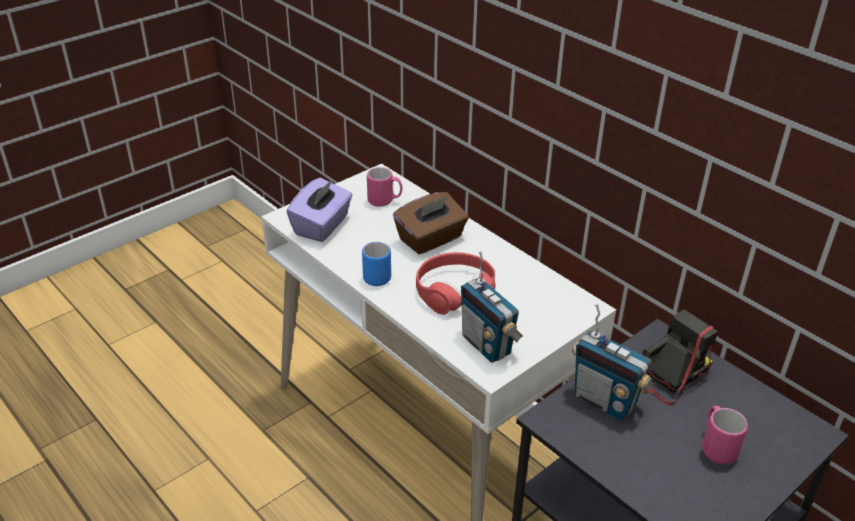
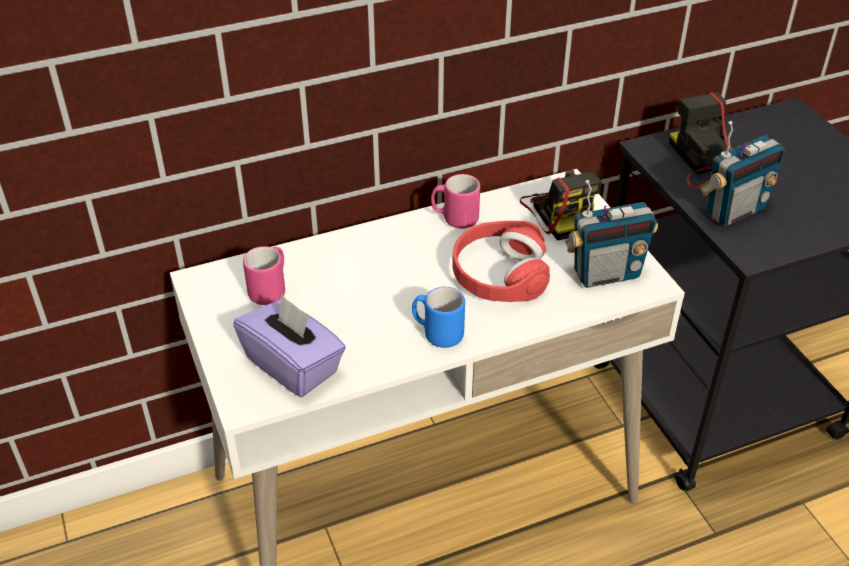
camera: 70 degrees left, 5 degrees up
brown tissue box [393,192,469,254] -> none
pink mug [702,406,748,464] -> pink mug moved to [431,174,480,229]
none -> camera [520,170,602,241]

